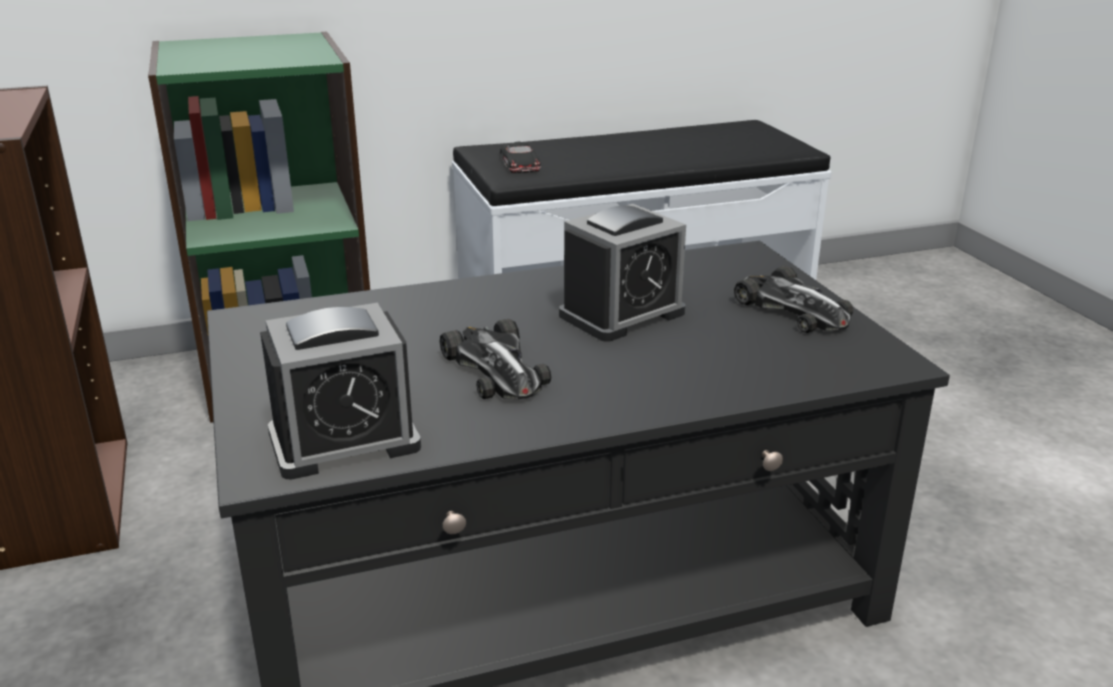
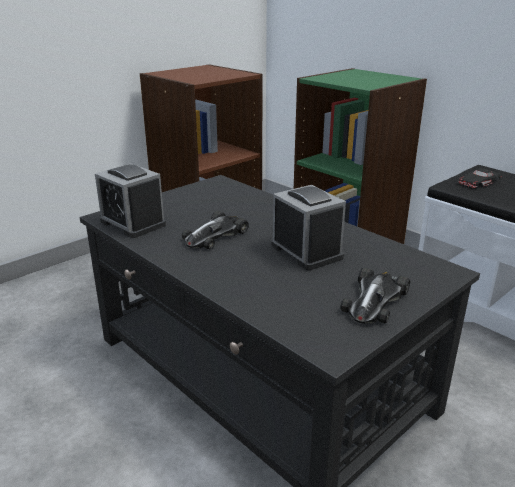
camera: 65 degrees right, 0 degrees up
alarm clock [559,204,686,342] -> alarm clock turned 150 degrees counterclockwise [271,185,346,270]

